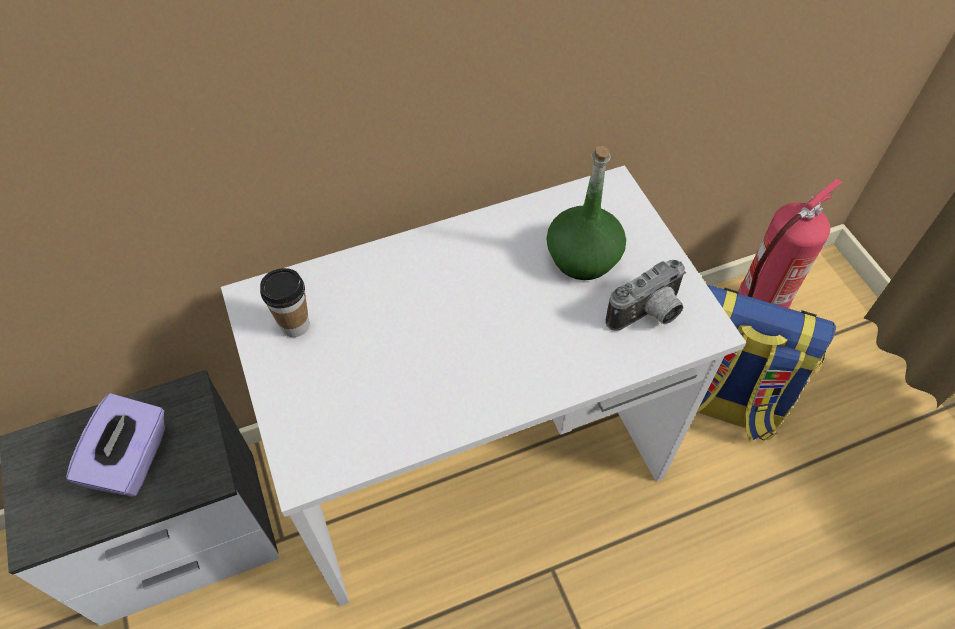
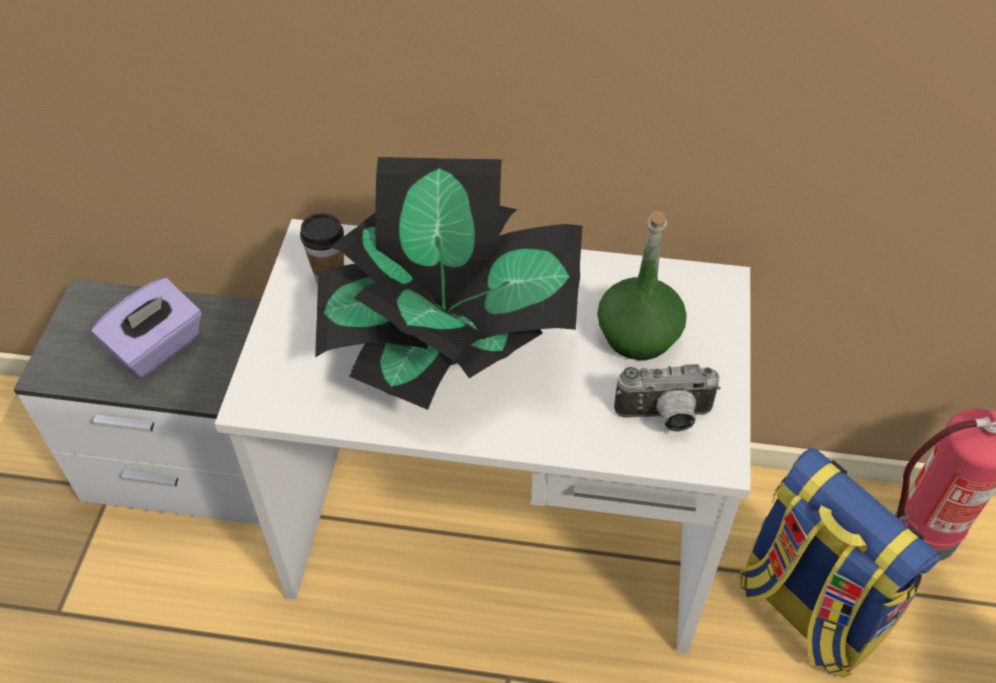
camera: 30 degrees right, 5 degrees down
none -> potted plant [315,157,583,410]

